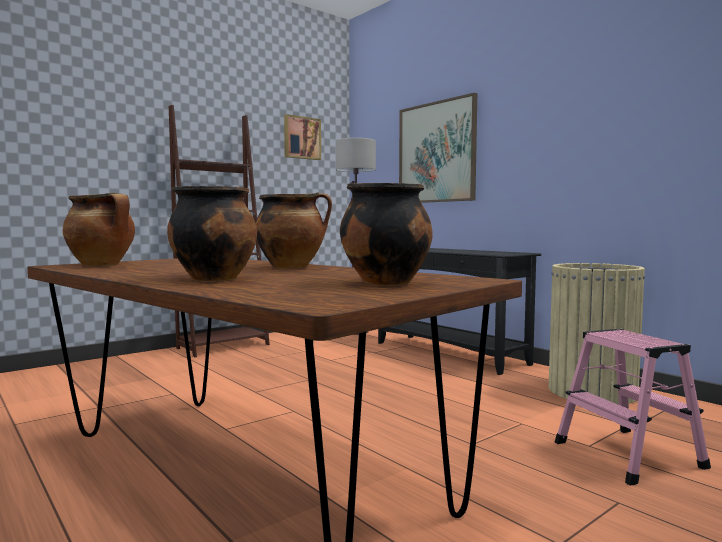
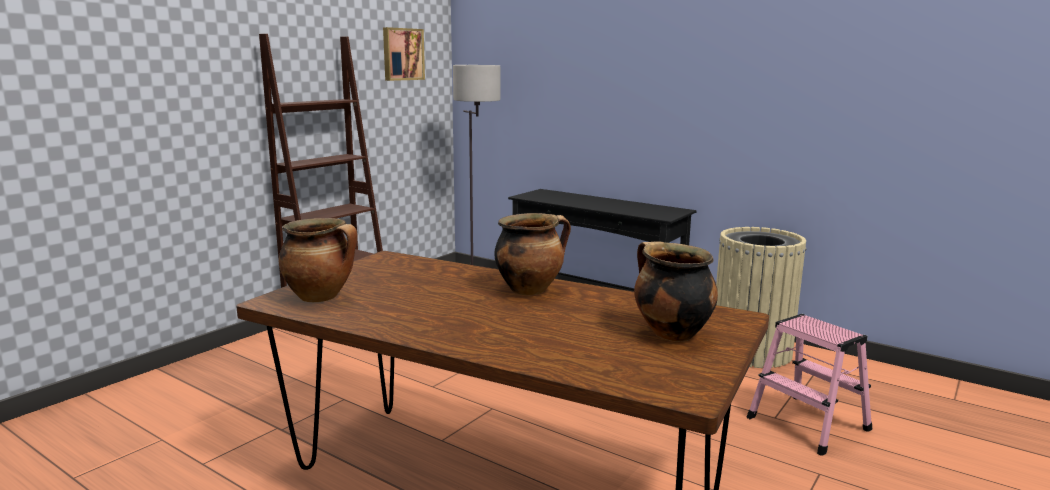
camera: 15 degrees left, 10 degrees up
cooking pot [167,186,257,282] -> none
picture [399,93,477,203] -> none

